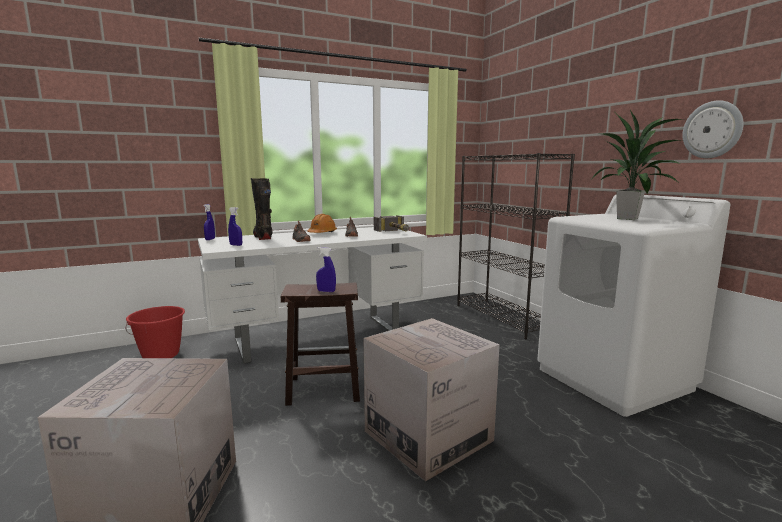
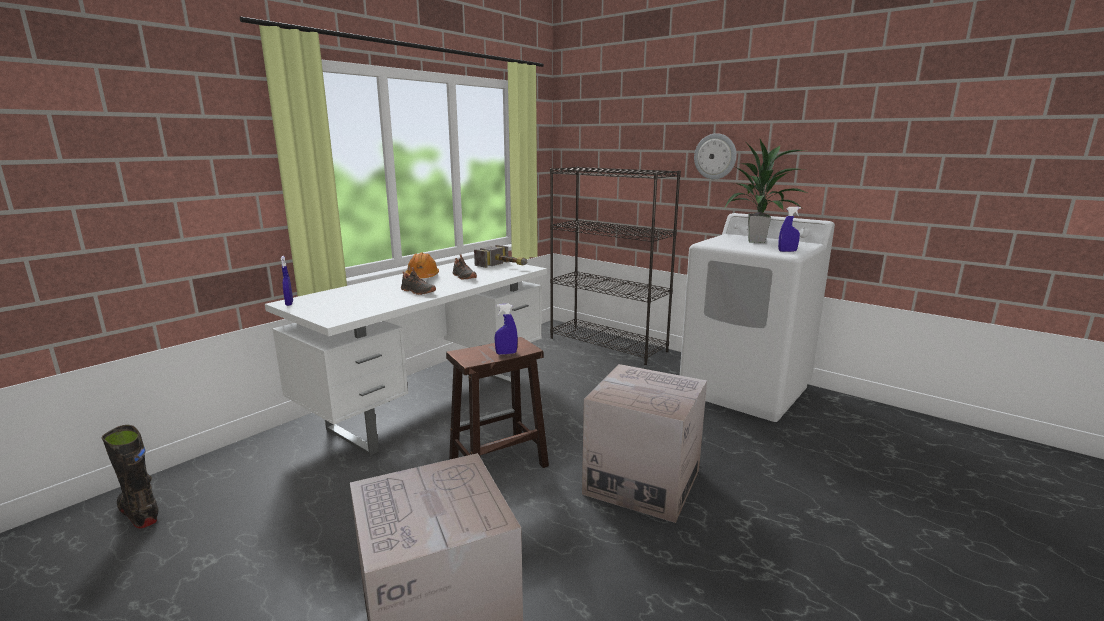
camera: 25 degrees left, 5 degrees up
red bucket [126,306,185,358] -> none
blue spray bottle [228,207,242,246] -> blue spray bottle moved to [778,207,801,252]
black boot [251,178,272,240] -> black boot moved to [102,425,159,528]
wall clock [682,100,744,158] -> wall clock moved to [694,133,737,179]

